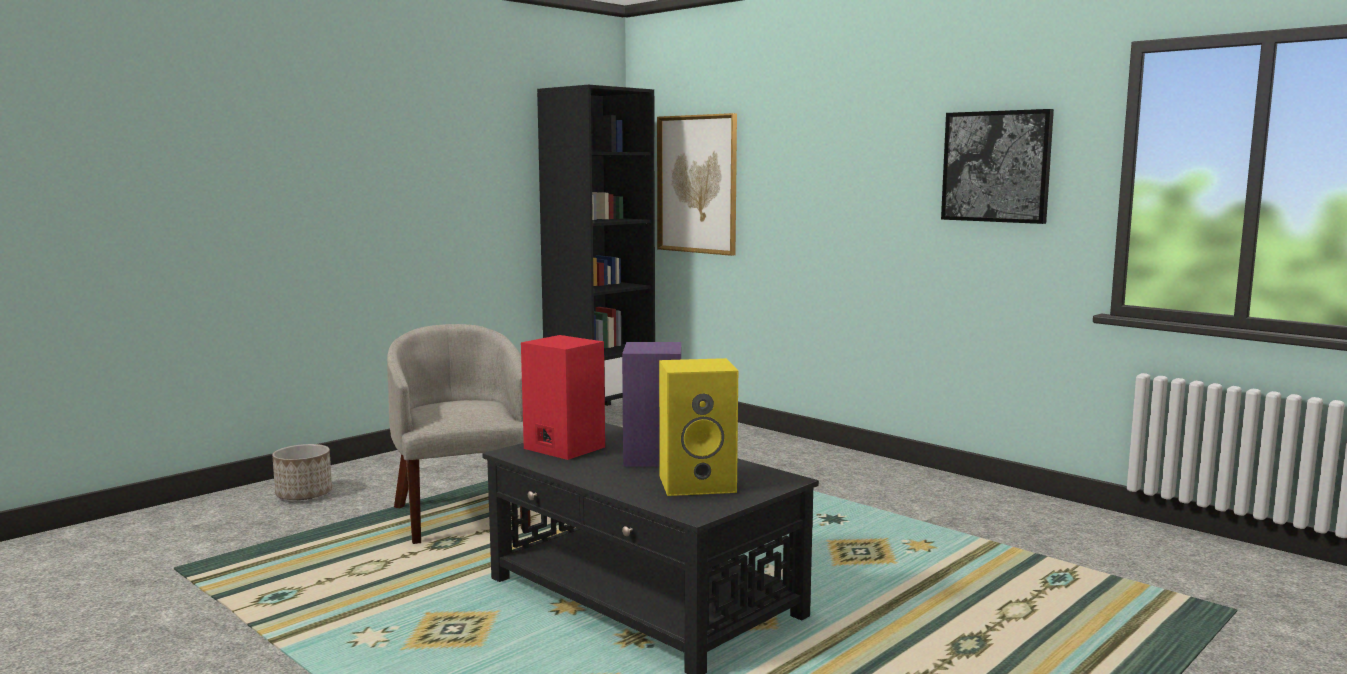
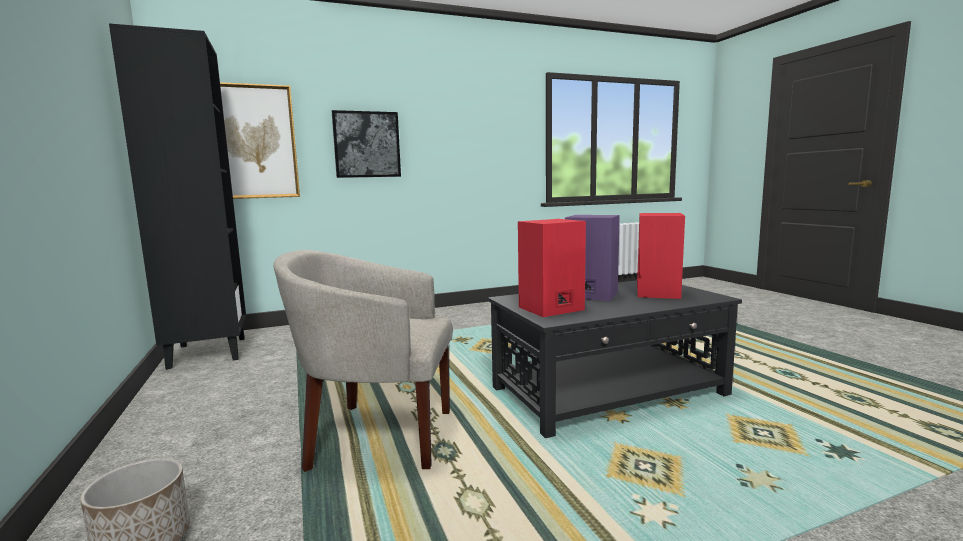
camera: 65 degrees left, 0 degrees up
yellow speaker [659,358,738,496] -> red speaker [637,213,685,299]
picture [941,109,1054,224] -> picture moved to [332,110,401,178]

